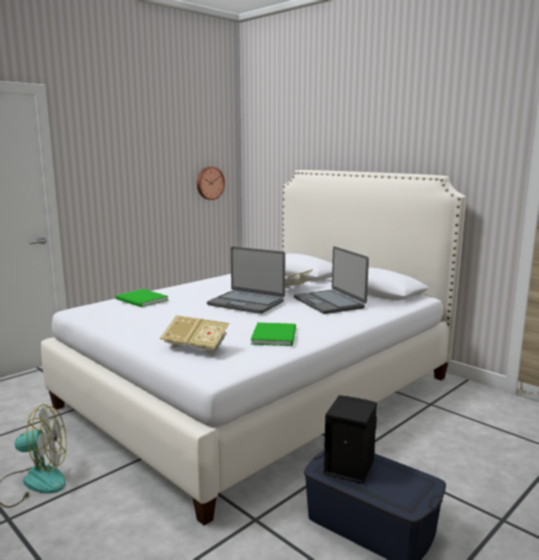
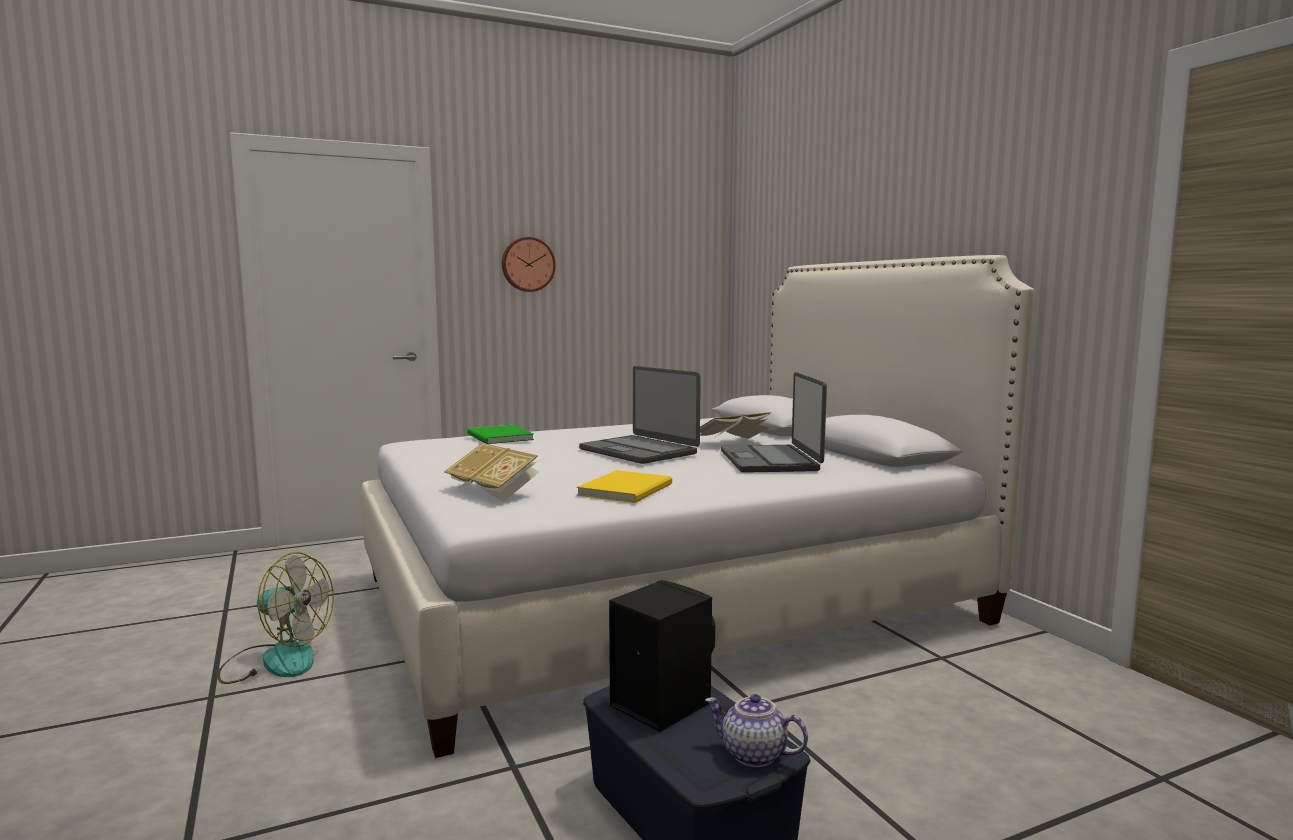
camera: 20 degrees right, 5 degrees down
wall clock [197,167,225,200] -> wall clock moved to [502,237,556,292]
green book [251,322,296,346] -> yellow book [577,470,672,503]
none -> teapot [705,694,808,767]

